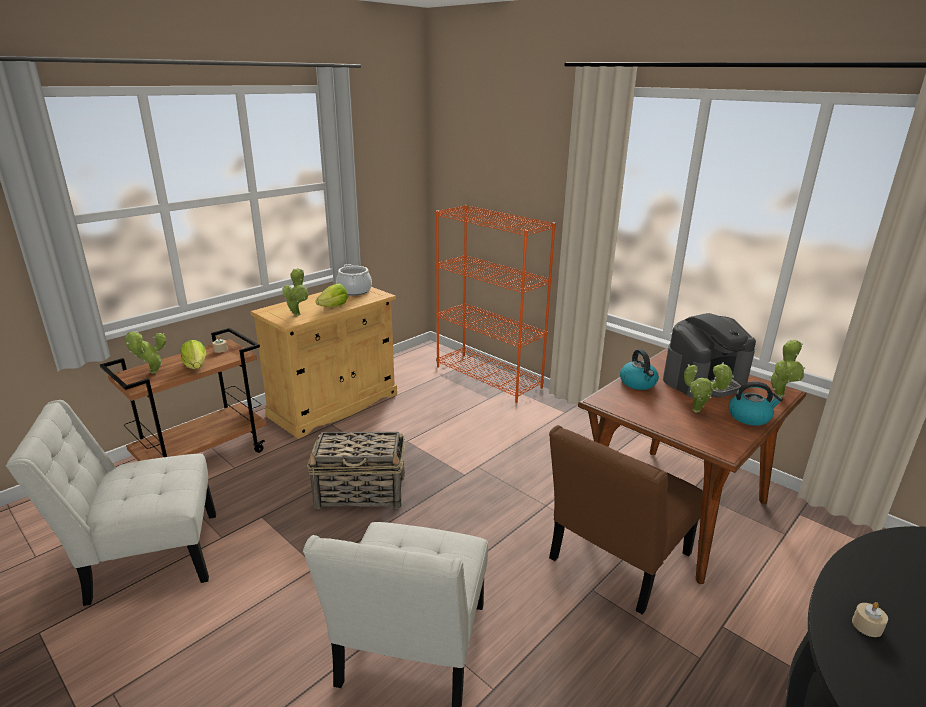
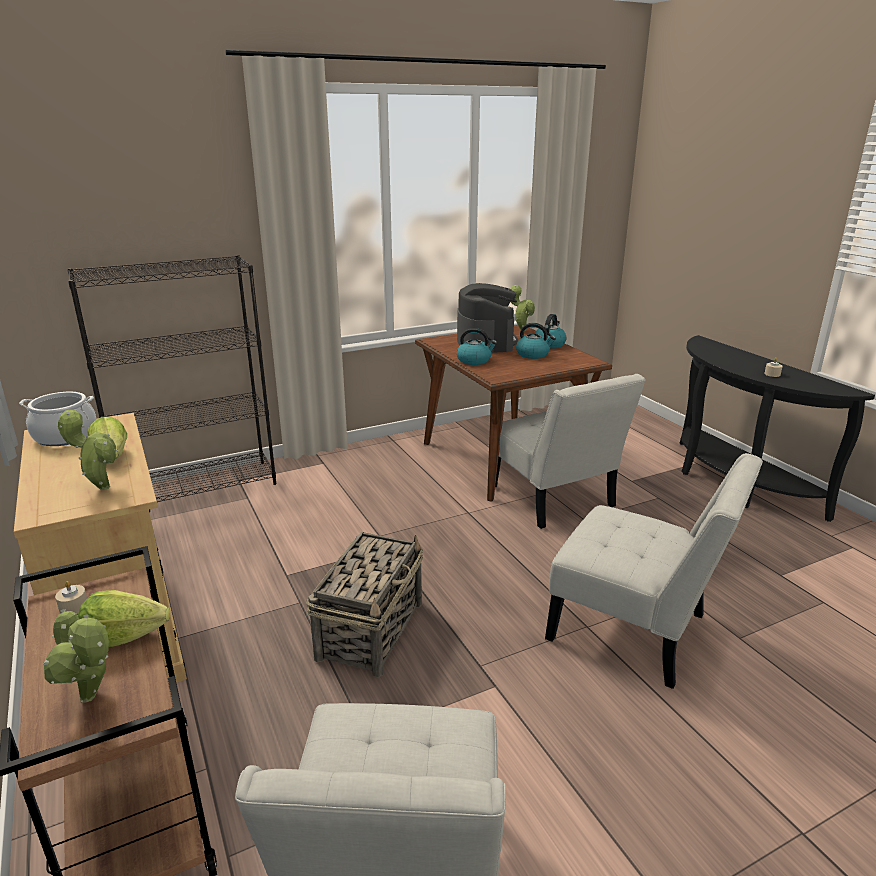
camera: 70 degrees left, 0 degrees up
orange bookcase [436,205,556,403] -> black bookcase [67,255,276,502]
brown chair [549,425,703,615] -> white chair [495,374,646,529]
potted plant [684,362,734,412] -> kettle [516,323,556,359]

